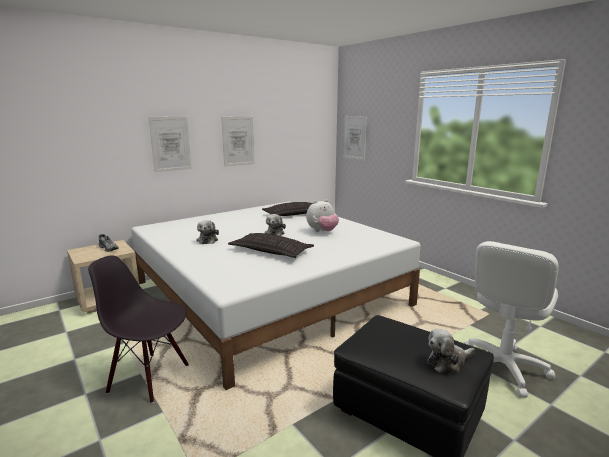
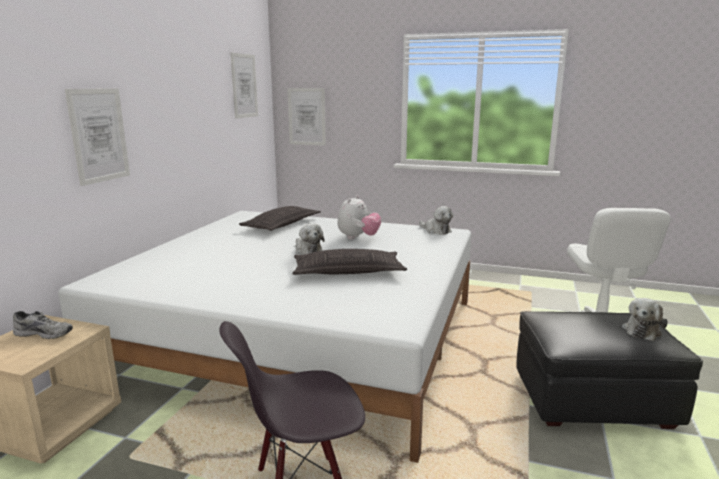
camera: 35 degrees left, 0 degrees up
plush toy [197,220,219,244] -> plush toy moved to [419,206,453,235]
picture [221,117,255,167] -> picture moved to [231,53,258,119]

